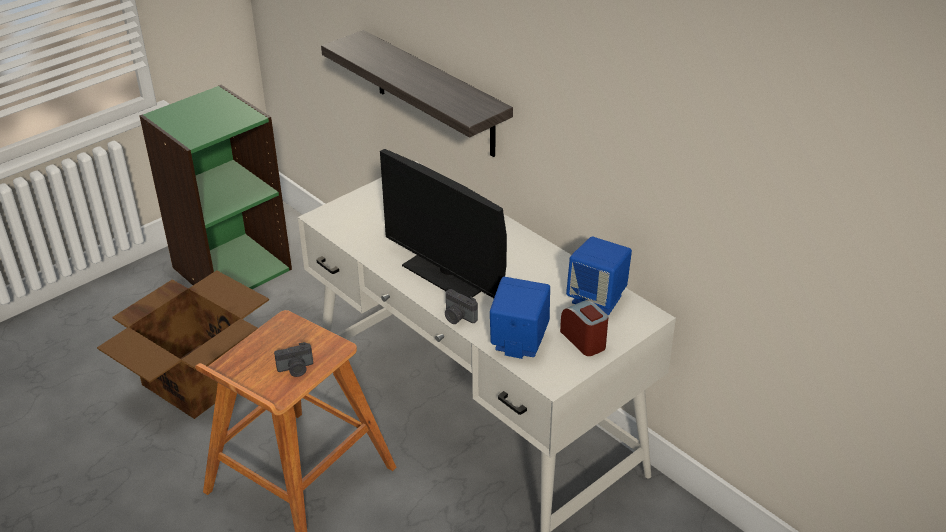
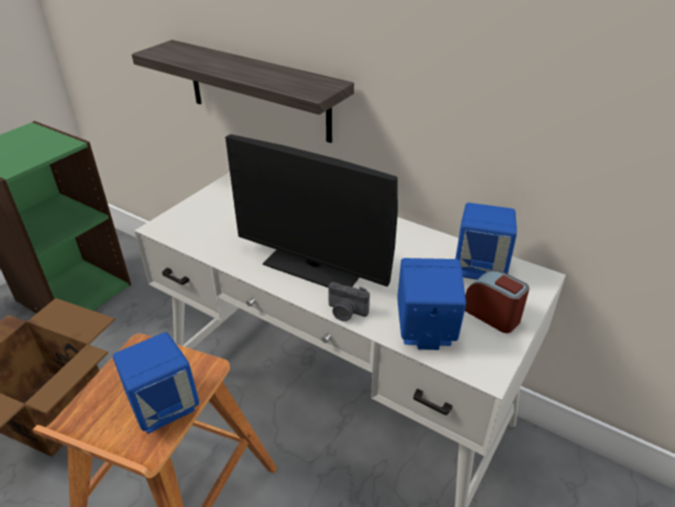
camera: 15 degrees left, 0 degrees up
camera [274,342,313,377] -> blue speaker [113,332,199,433]

